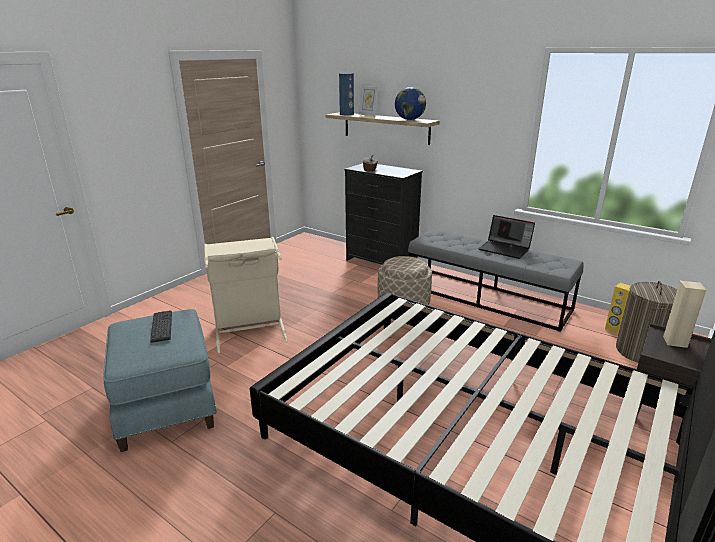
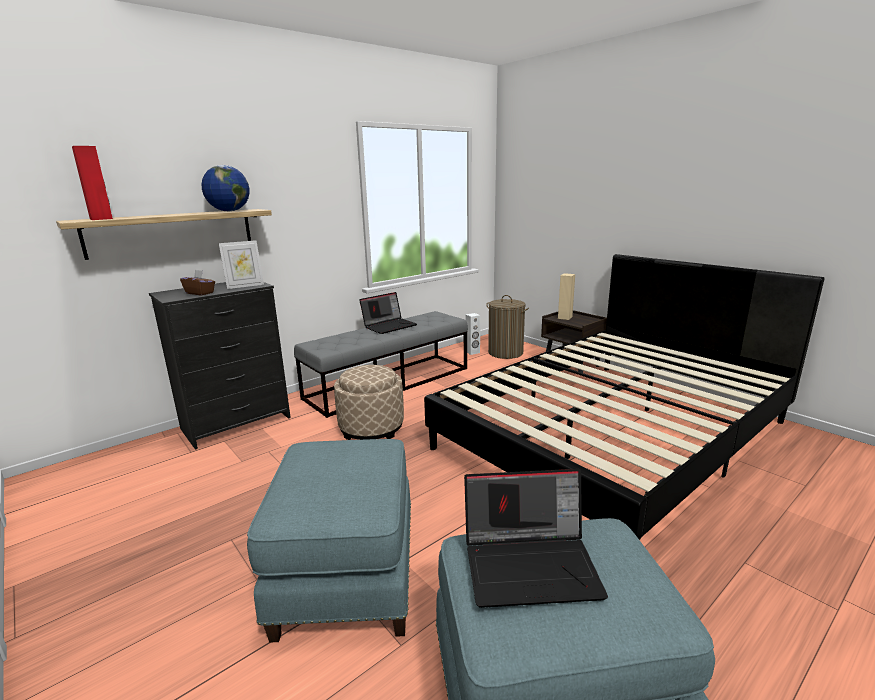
camera: 75 degrees left, 5 degrees down
keyboard [150,310,172,343] -> laptop [464,469,608,608]
beige laundry basket [204,237,288,353] -> blue ottoman [247,439,411,643]
blue speaker [339,73,354,116] -> red speaker [72,146,113,220]
picture frame [359,84,379,116] -> picture frame moved to [219,240,264,289]
yellow speaker [605,283,630,334] -> white speaker [466,313,480,355]

